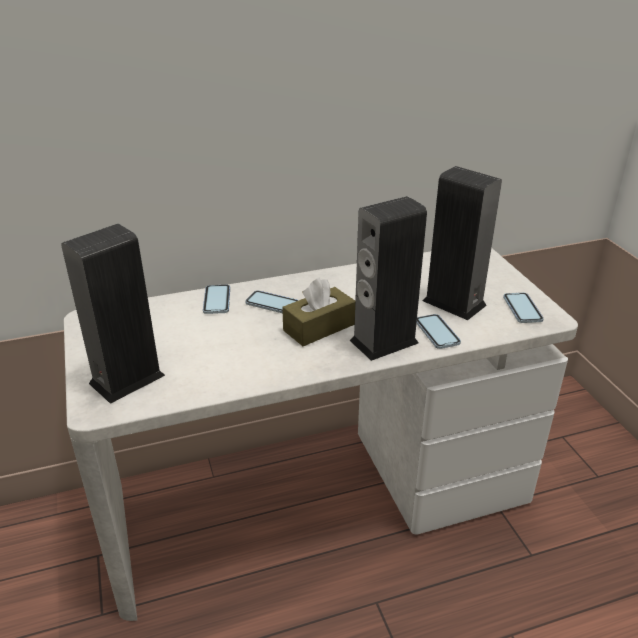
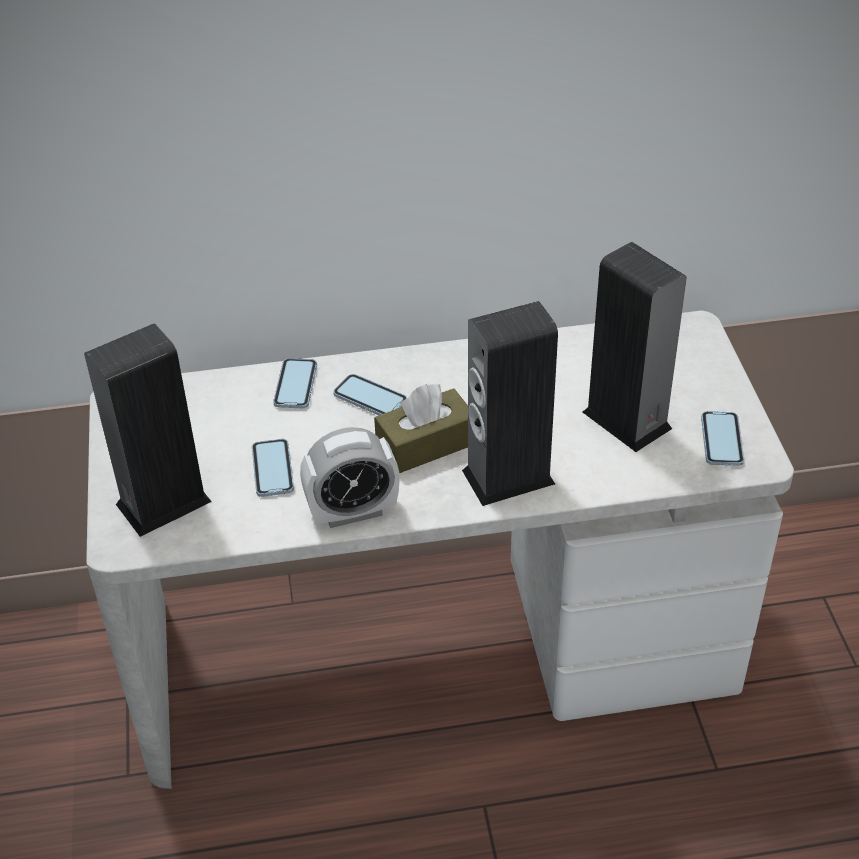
camera: 10 degrees right, 10 degrees up
phone [416,314,461,349] -> phone moved to [252,439,294,497]
none -> alarm clock [300,427,399,528]

